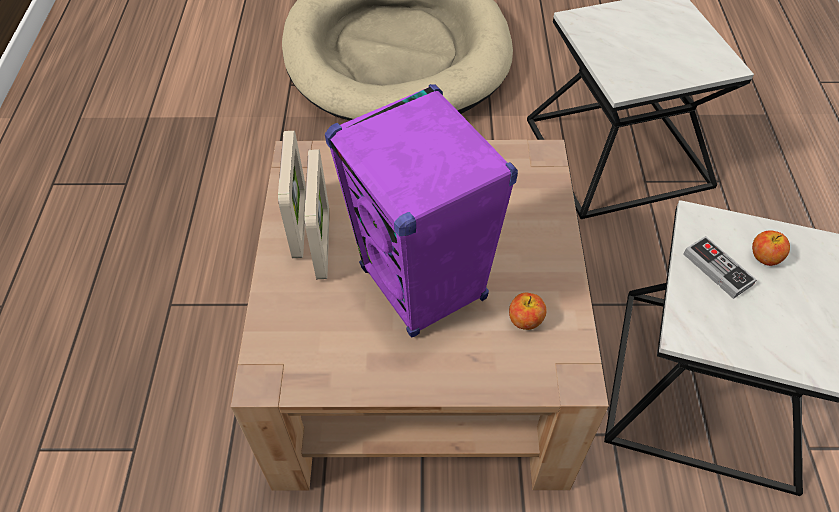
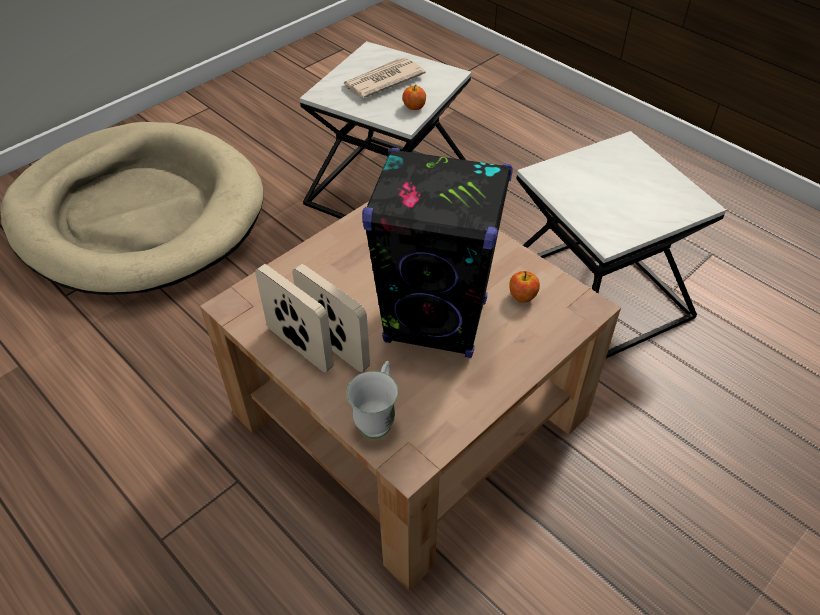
camera: 45 degrees left, 5 degrees down
purple speaker [325,84,518,338] -> black speaker [362,148,513,358]
game controller [684,236,757,299] -> none
apple [752,230,790,266] -> apple moved to [403,85,426,110]
none -> newspaper [342,58,426,98]
none -> white mug [346,361,398,439]

